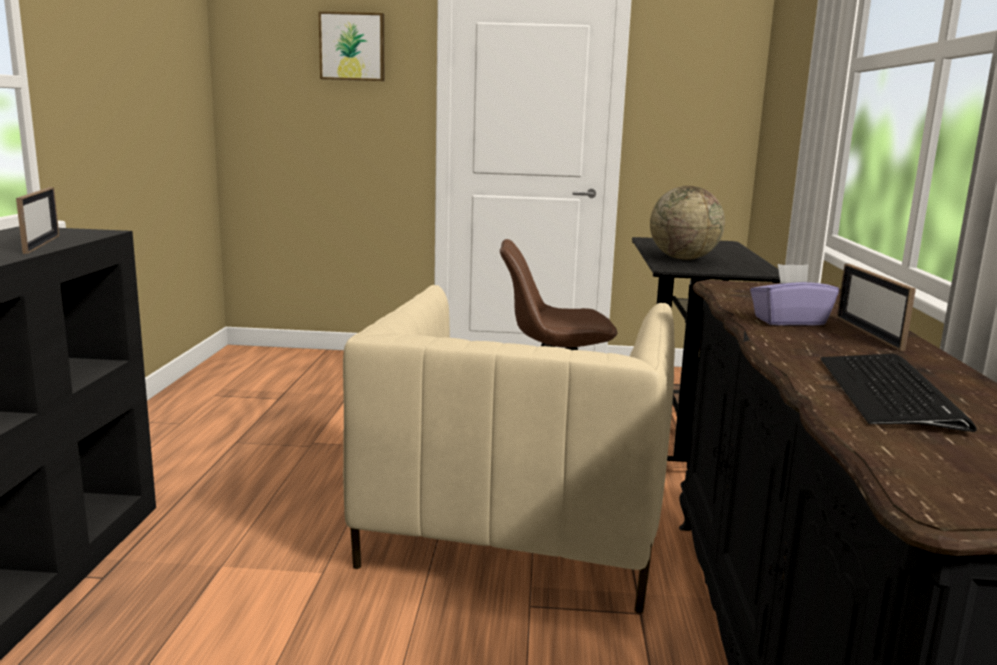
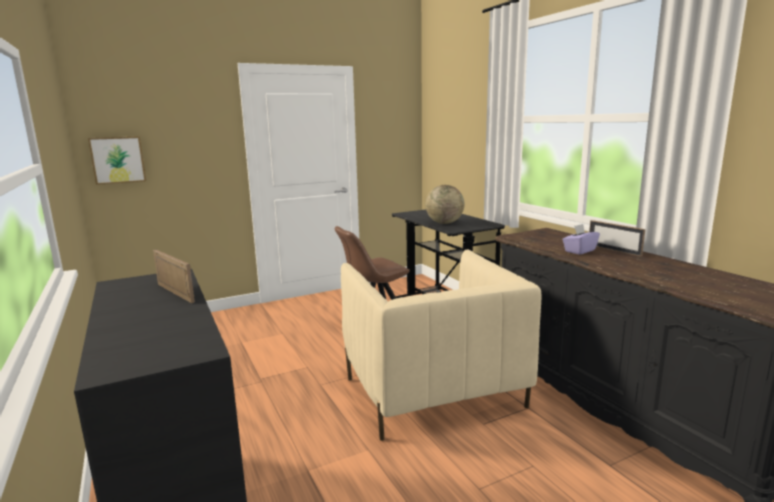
camera: 30 degrees left, 0 degrees up
picture [318,11,384,81] -> picture moved to [88,136,146,185]
keyboard [821,354,977,432] -> none

